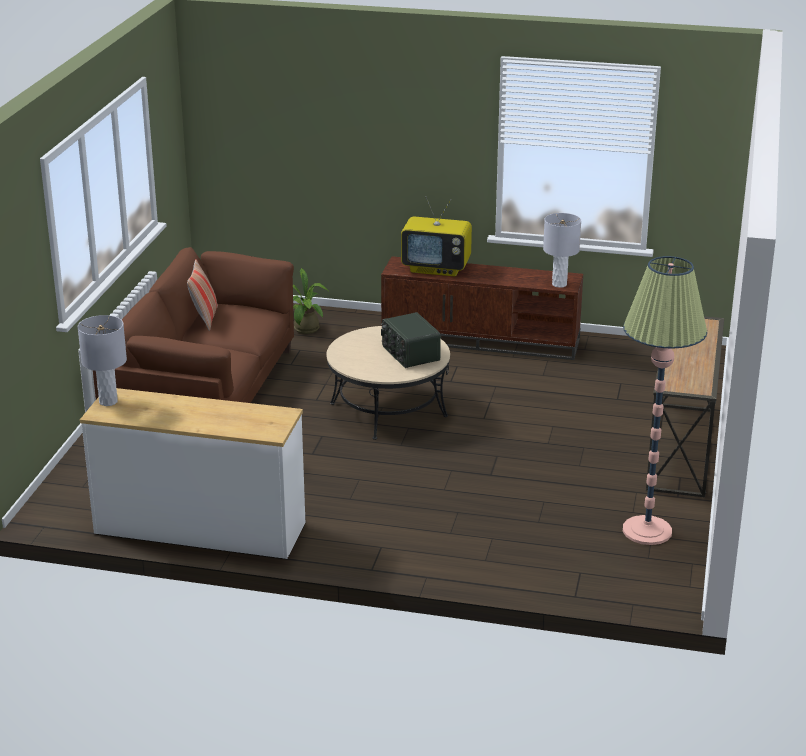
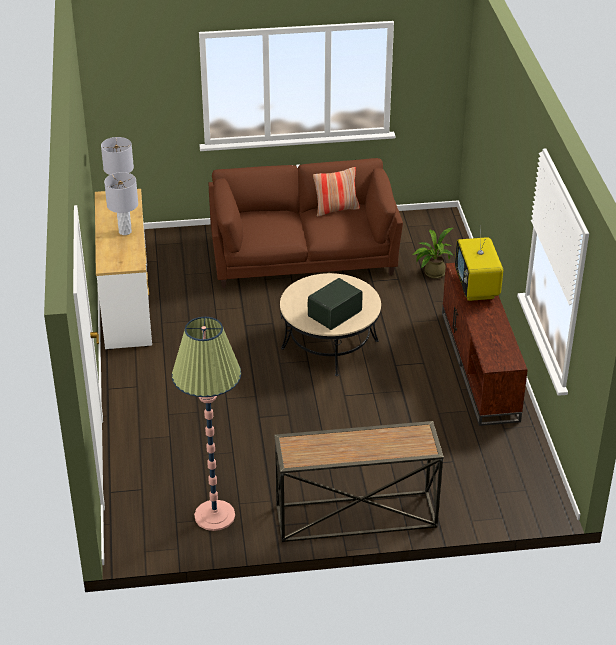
camera: 70 degrees right, 10 degrees up
grey table lamp [543,213,581,288] -> grey table lamp moved to [104,172,138,235]

